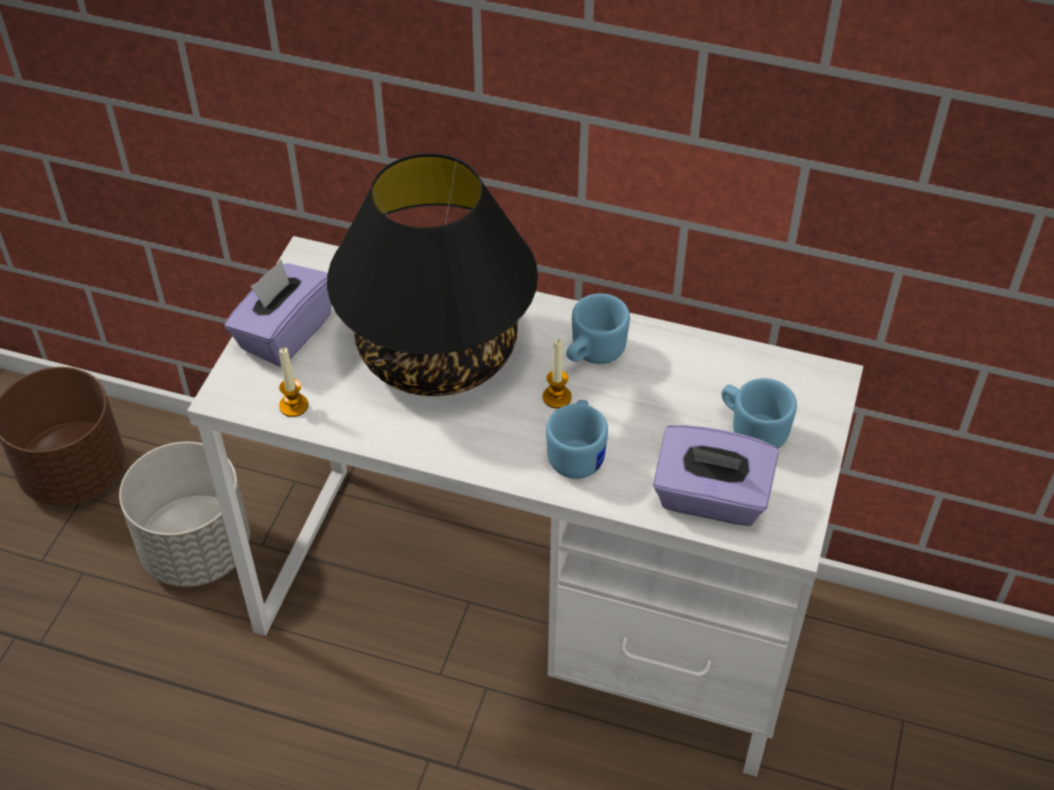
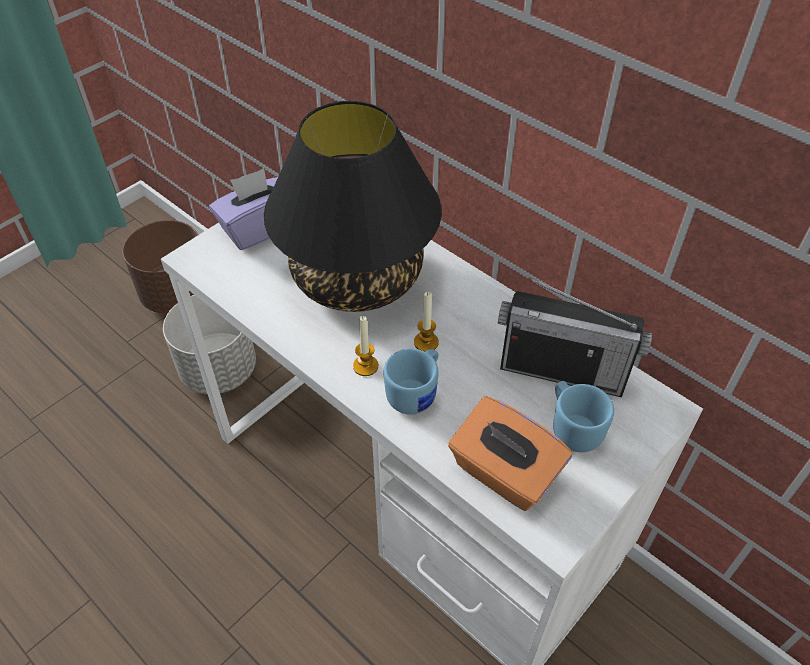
camera: 25 degrees right, 0 degrees up
candle [279,348,308,417] -> candle moved to [353,316,378,376]
blue mug [566,293,630,364] -> none
purple tissue box [653,425,779,526] -> orange tissue box [448,396,572,511]
none -> radio [498,277,652,397]

